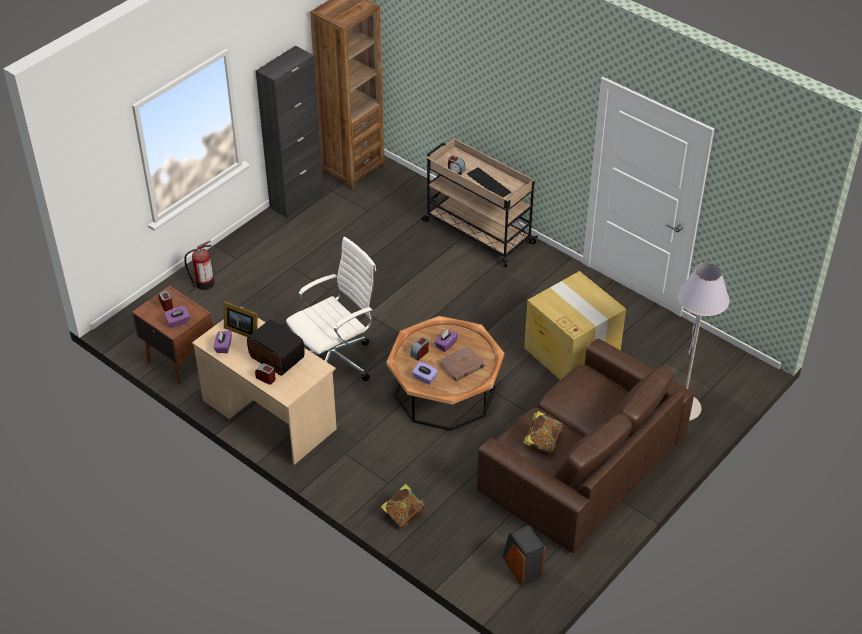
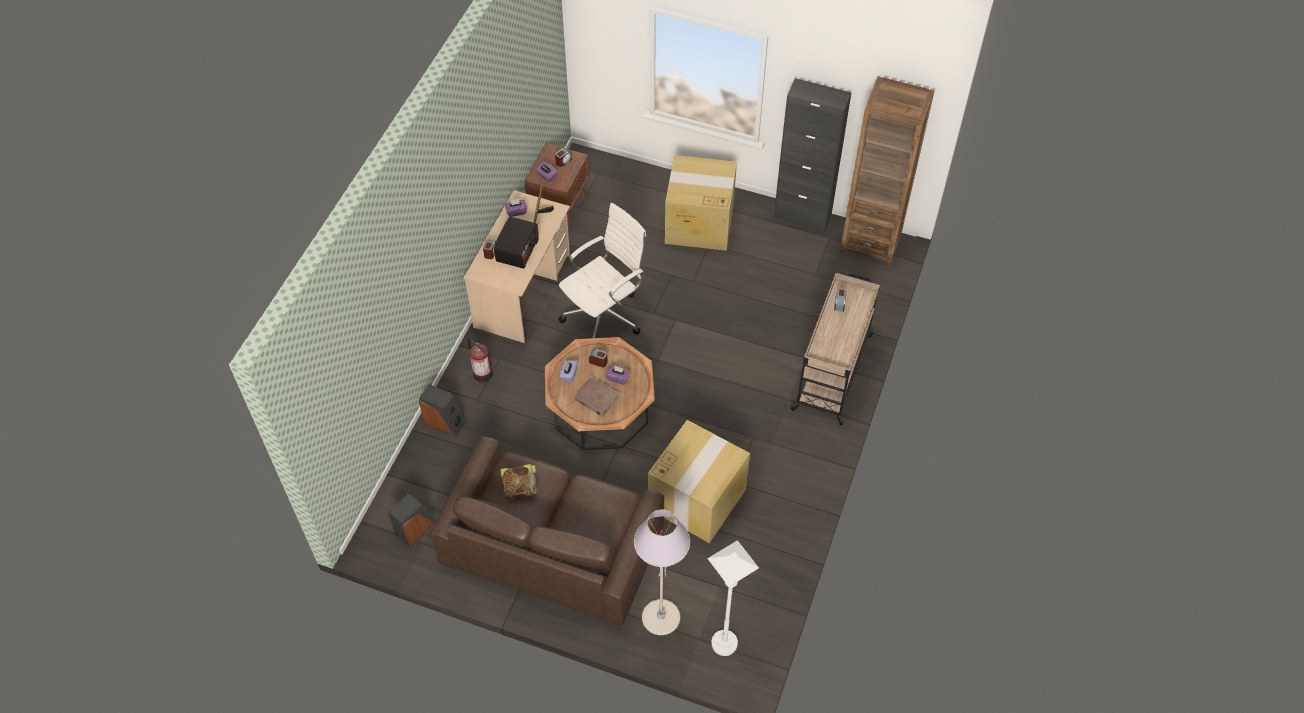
camera: 70 degrees right, 10 degrees up
fire extinguisher [184,241,214,290] -> fire extinguisher moved to [468,338,493,382]
white office chair [286,237,376,381] -> white office chair turned 75 degrees counterclockwise [559,203,646,338]
book [381,484,425,529] -> speaker [419,384,466,436]
keyboard [467,167,511,197] -> none
none -> cardboard box [665,155,737,251]
none -> white floor lamp [708,540,759,656]

